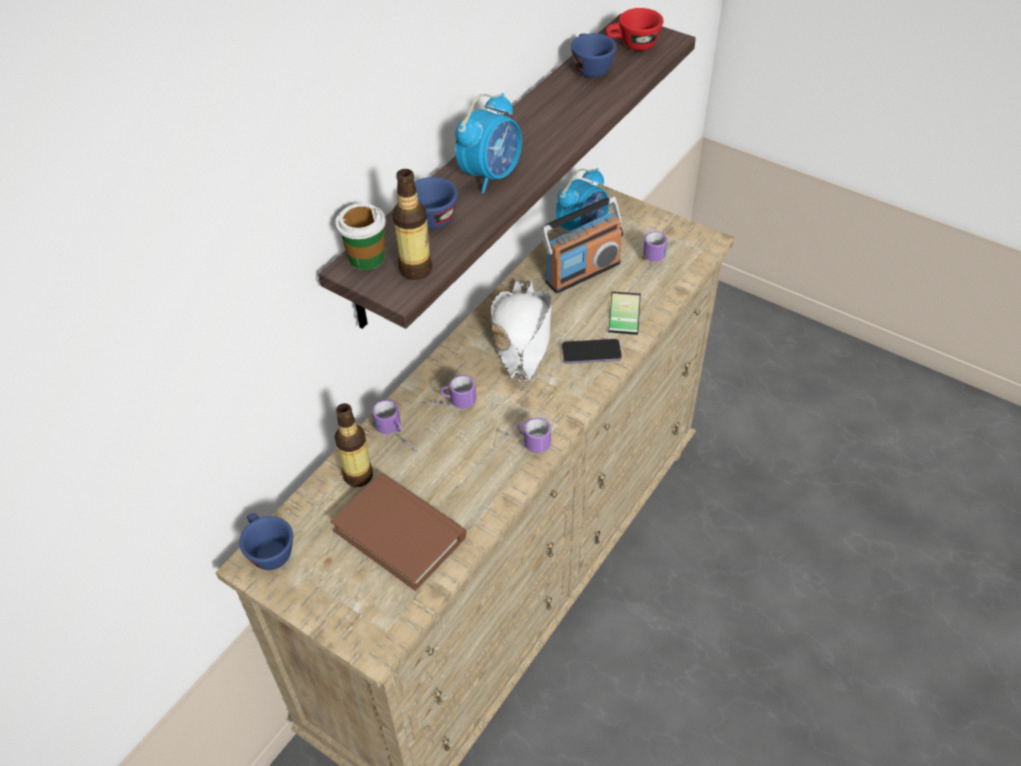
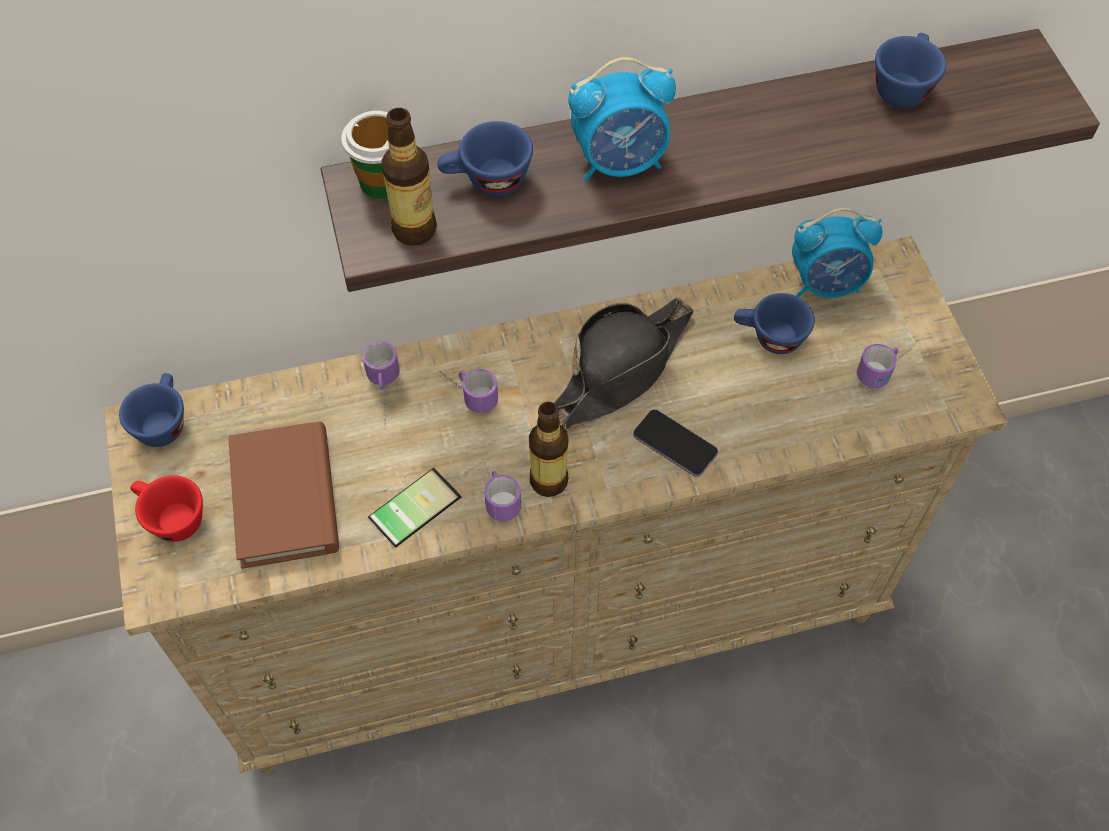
camera: 40 degrees right, 10 degrees up
bottle [334,403,373,487] -> bottle moved to [529,402,569,497]
white hat [490,279,552,382] -> black hat [554,297,694,429]
radio [541,196,623,293] -> blue cup [734,293,815,354]
phone [604,292,641,335] -> phone moved to [368,468,461,548]
red cup [606,8,663,51] -> red cup moved to [130,475,203,542]

